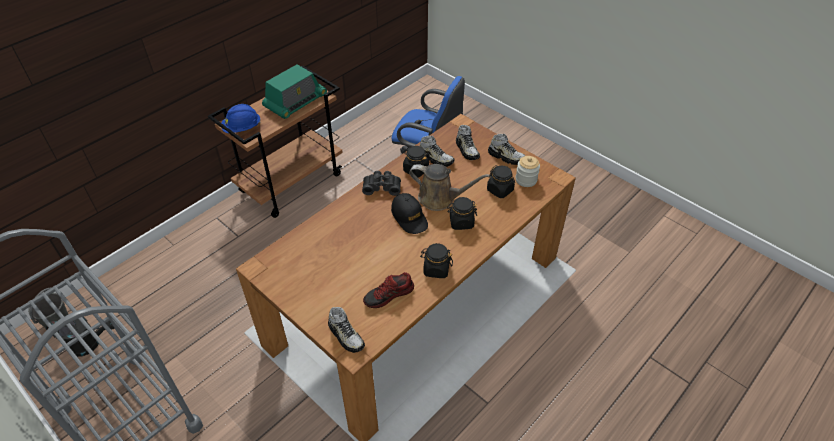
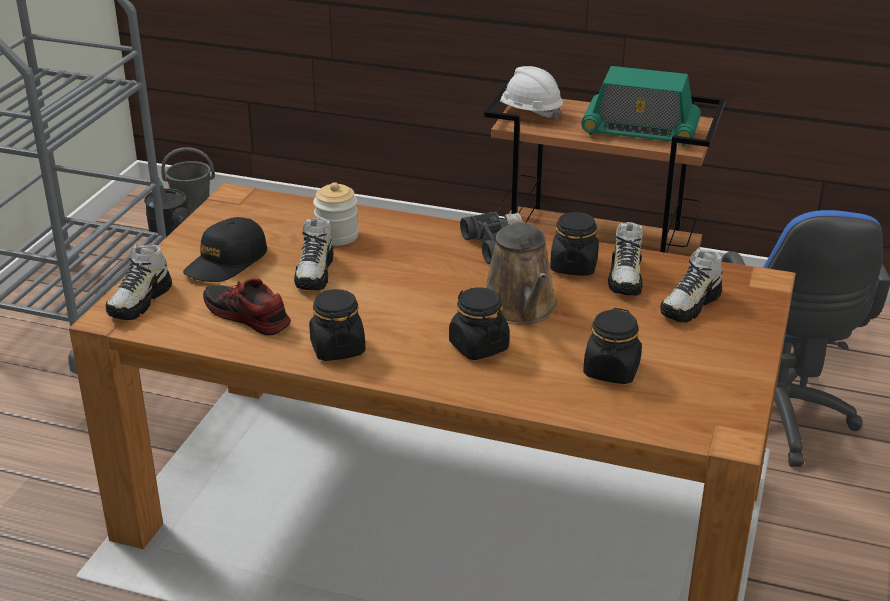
camera: 65 degrees right, 15 degrees down
blue hard hat [221,104,261,133] -> white hard hat [500,66,563,120]
black cap [391,193,428,234] -> black cap moved to [183,217,267,282]
shoe [488,134,525,165] -> shoe moved to [294,218,333,290]
jar [515,156,540,187] -> jar moved to [313,182,359,246]

